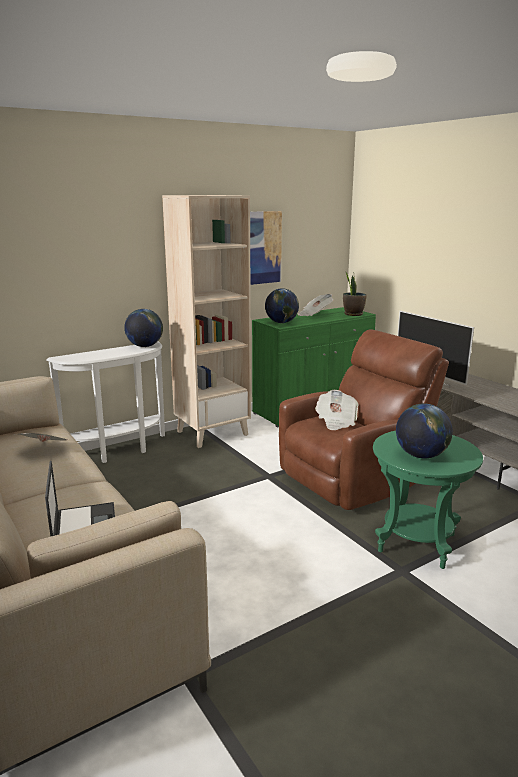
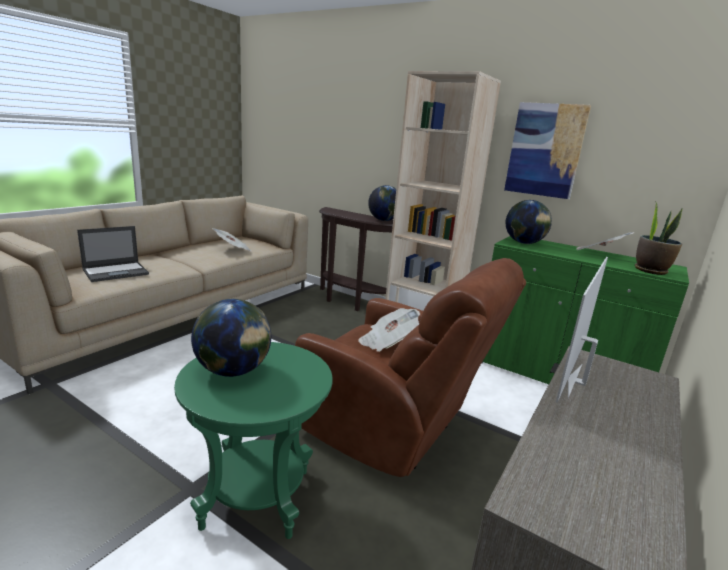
camera: 65 degrees right, 0 degrees up
white console table [47,341,165,463] -> brown console table [319,207,393,311]

